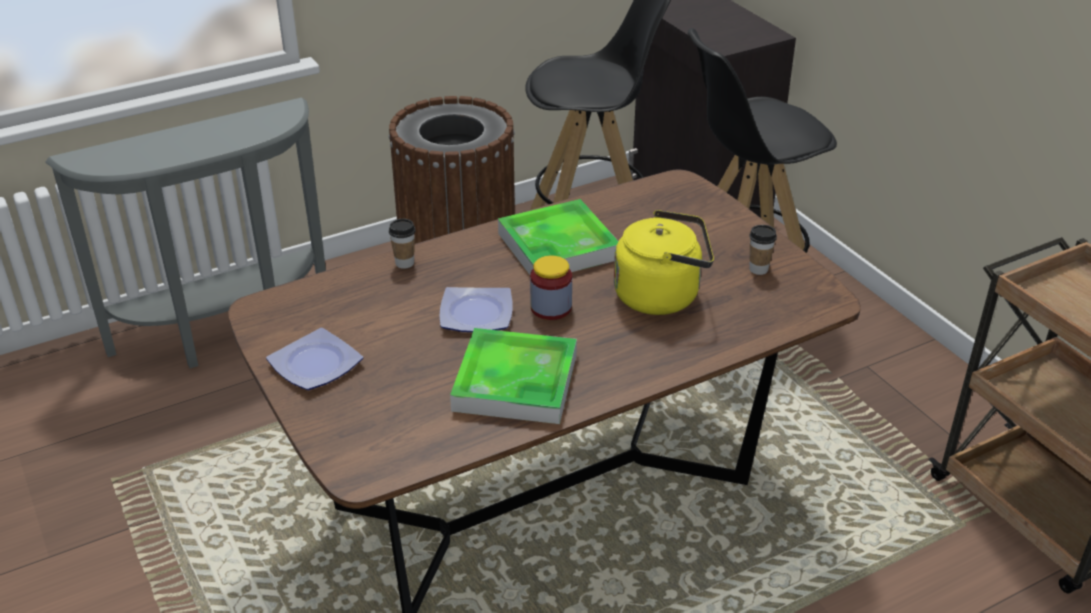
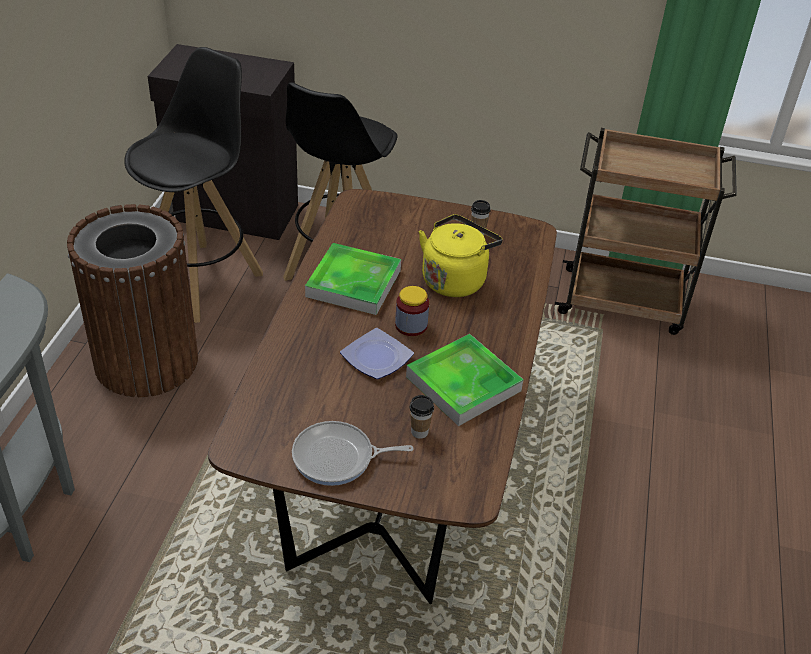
camera: 50 degrees left, 5 degrees up
plate [266,328,363,390] -> frying pan [292,421,414,486]
cup [389,219,416,269] -> cup moved to [410,395,434,439]

